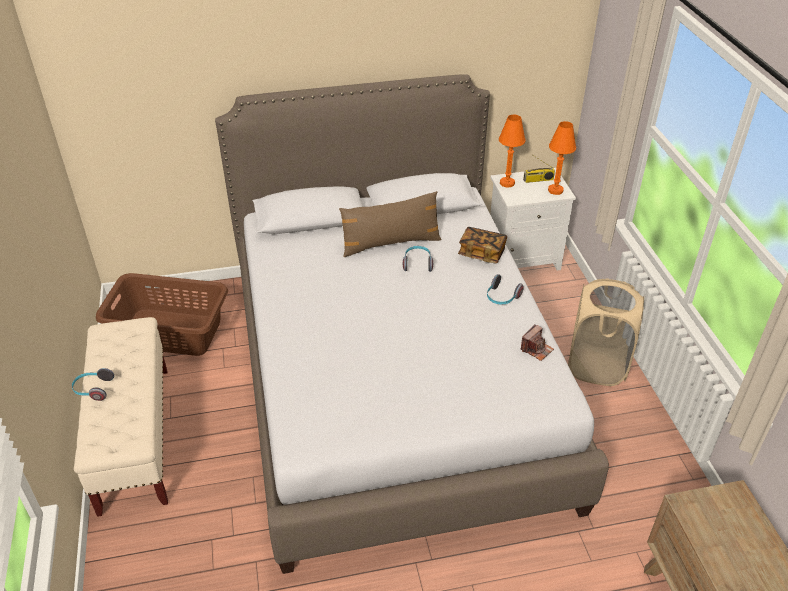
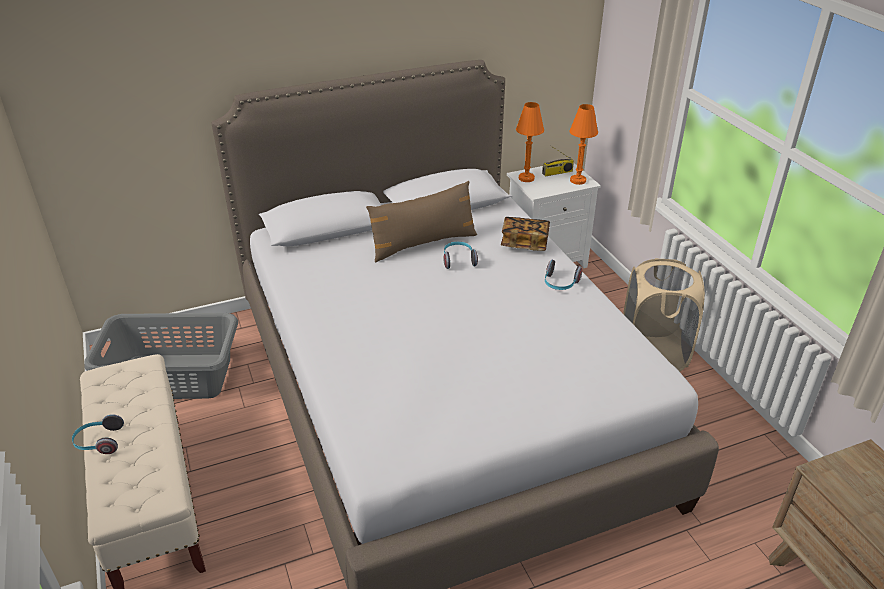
camera: 10 degrees left, 5 degrees down
brown laundry basket [96,273,228,356] -> grey laundry basket [84,313,238,399]
camera [521,324,554,361] -> none

